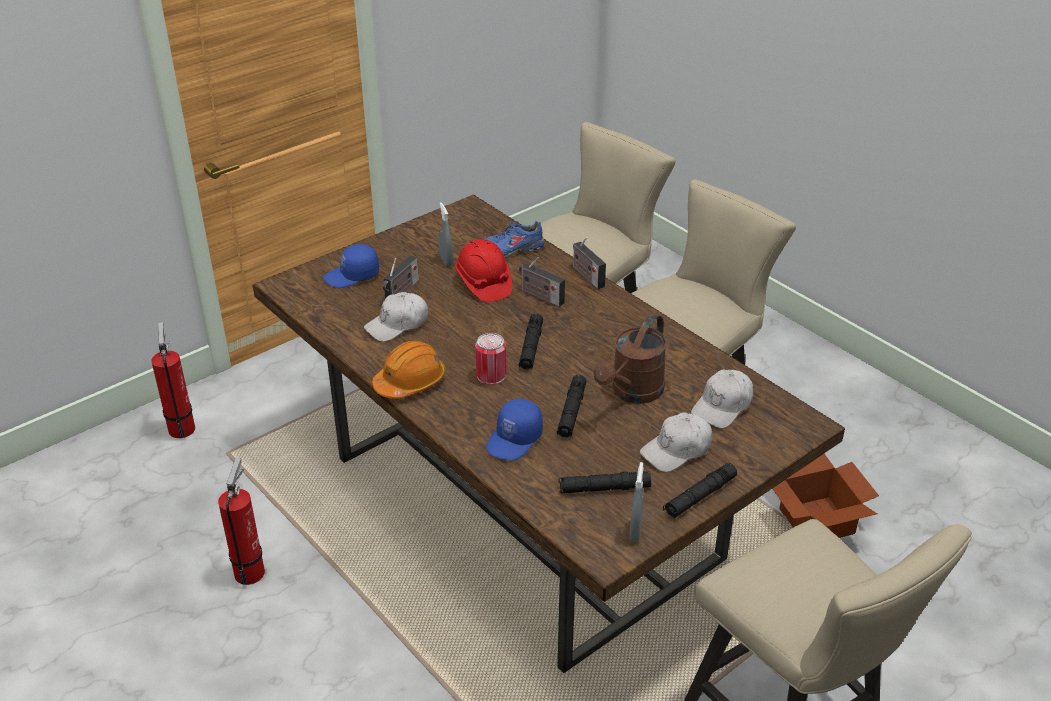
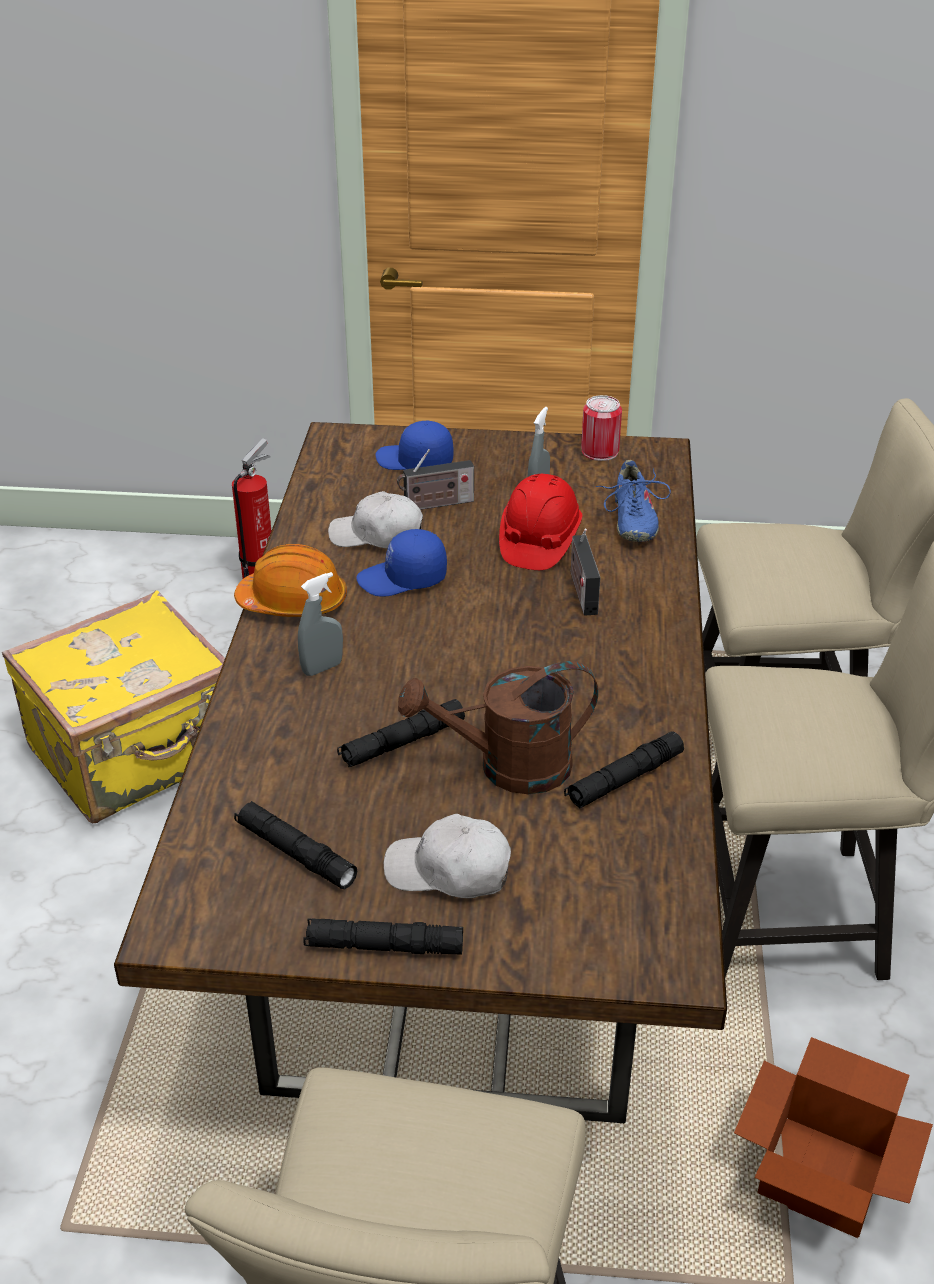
camera: 45 degrees right, 0 degrees up
fire extinguisher [218,457,265,585] -> yellow suitcase [2,590,225,823]
can [475,333,507,385] -> can moved to [581,395,622,461]
blue shoe [485,221,545,258] -> blue shoe turned 120 degrees counterclockwise [596,460,671,542]
blue cap [486,399,543,460] -> blue cap moved to [356,529,447,597]
black flashlight [519,313,543,369] -> black flashlight moved to [564,731,684,809]
radio [573,237,606,289] -> none
grey spray bottle [629,462,643,542] -> grey spray bottle moved to [298,572,343,676]
white cap [691,370,753,428] -> none

